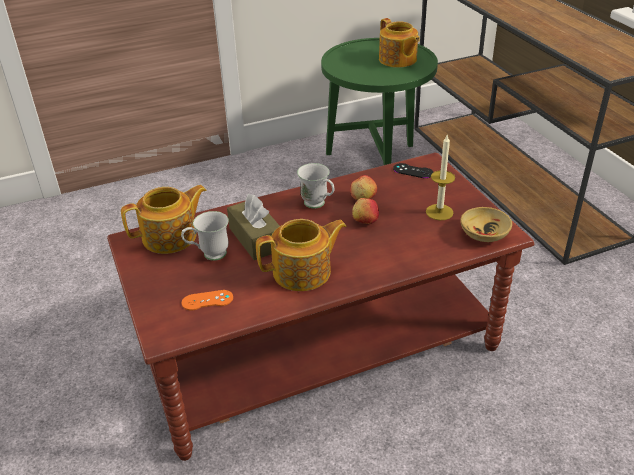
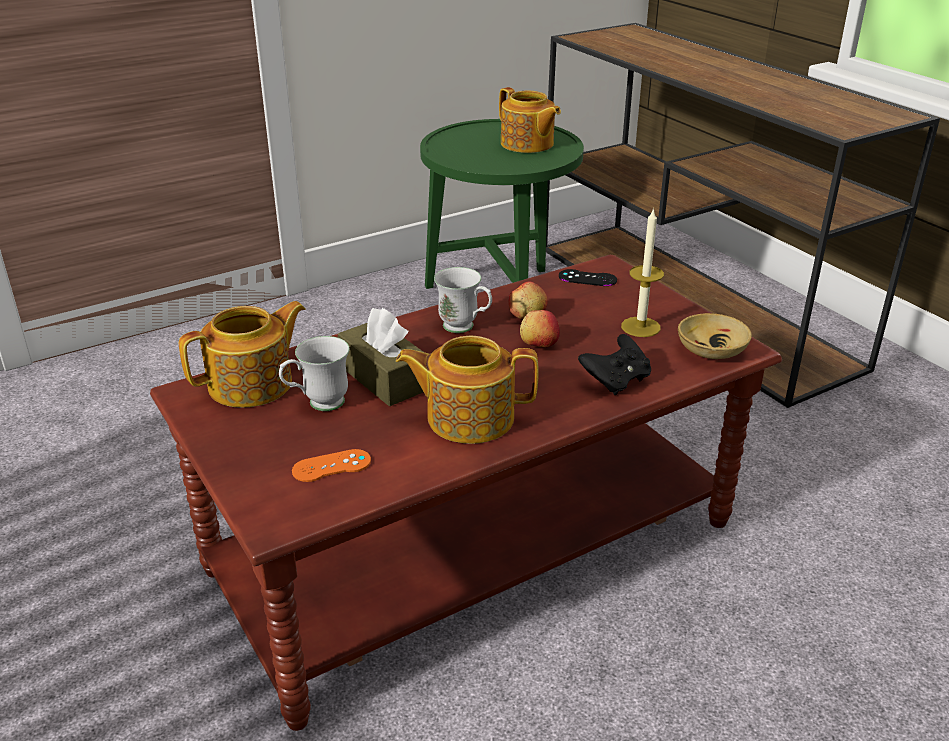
camera: 10 degrees left, 5 degrees down
teapot [256,219,347,291] -> teapot turned 150 degrees counterclockwise [396,335,539,444]
none -> black game controller [578,334,651,395]

